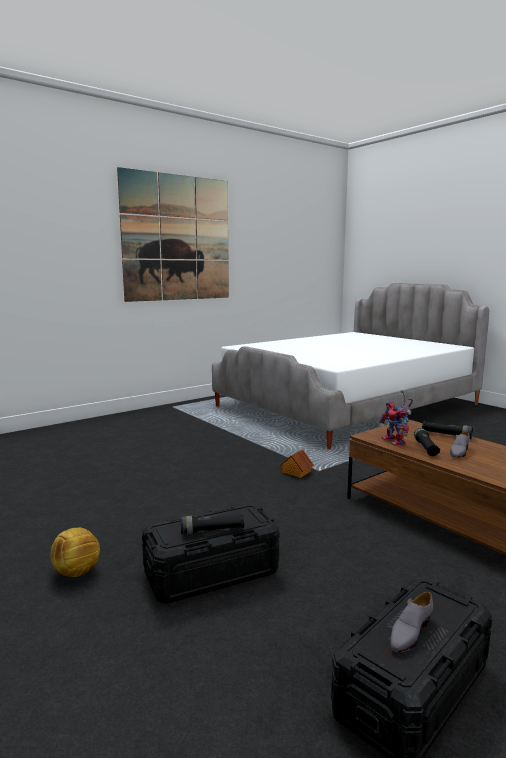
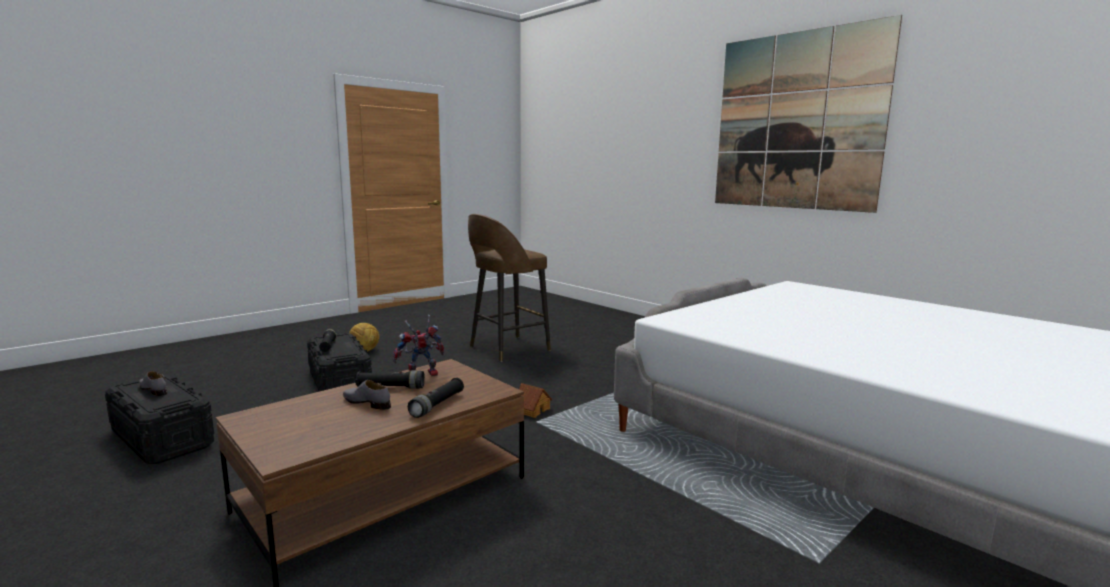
camera: 85 degrees right, 0 degrees up
none -> brown stool [468,214,551,362]

